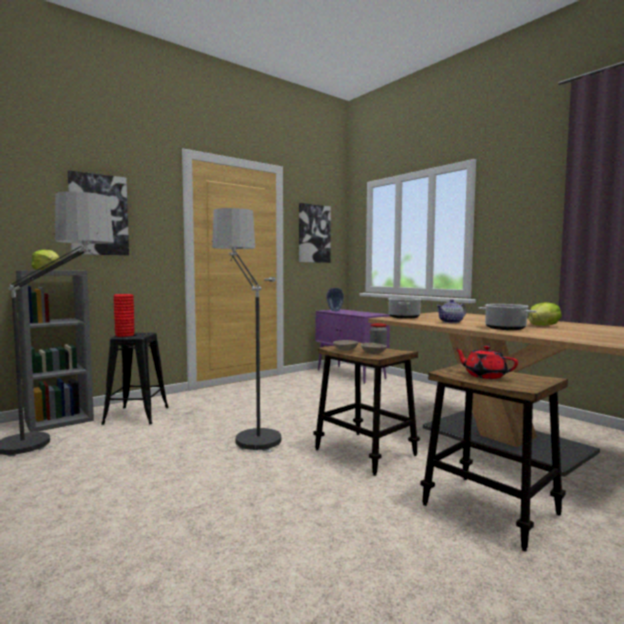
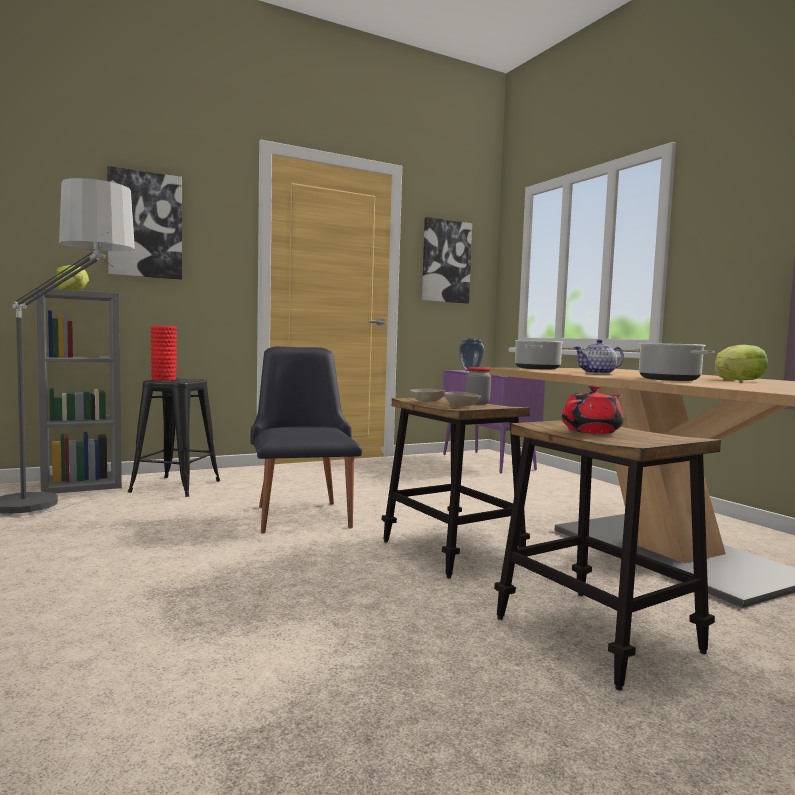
camera: 10 degrees right, 0 degrees up
floor lamp [212,208,281,453] -> black chair [250,346,362,534]
red teapot [454,346,518,379] -> red teapot turned 90 degrees clockwise [562,385,624,434]

